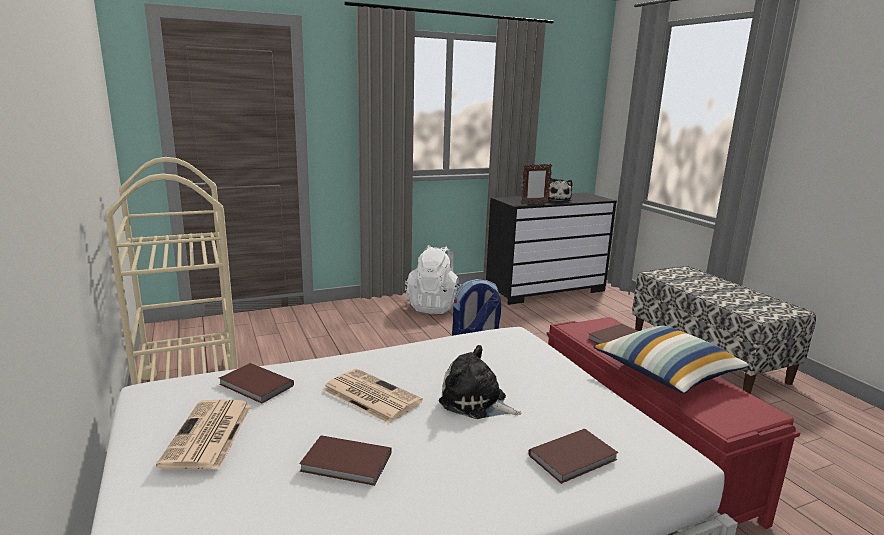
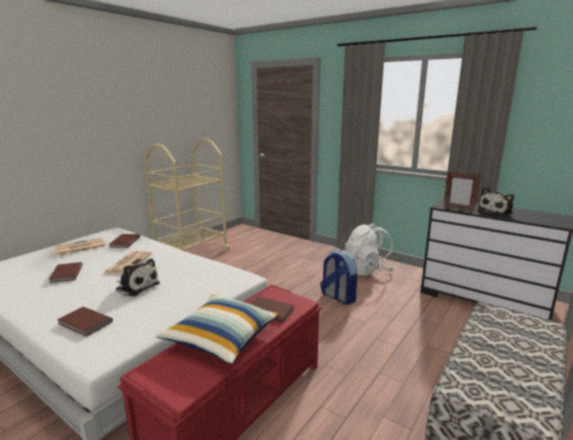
camera: 60 degrees right, 0 degrees up
plush toy [439,345,521,419] -> plush toy turned 120 degrees clockwise [116,258,160,296]

